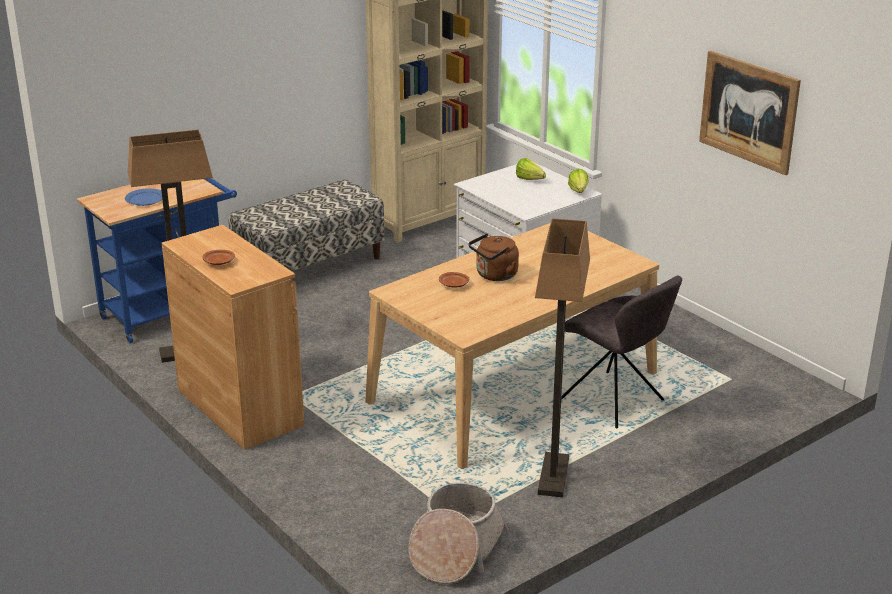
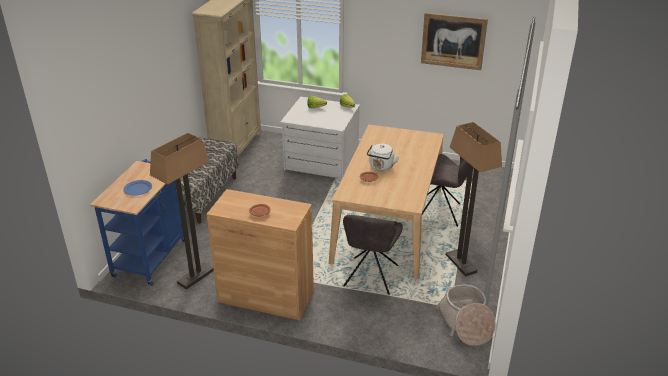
camera: 35 degrees left, 5 degrees up
brown kettle [468,233,519,281] -> white kettle [367,144,399,171]
none -> grey chair [343,215,403,295]

